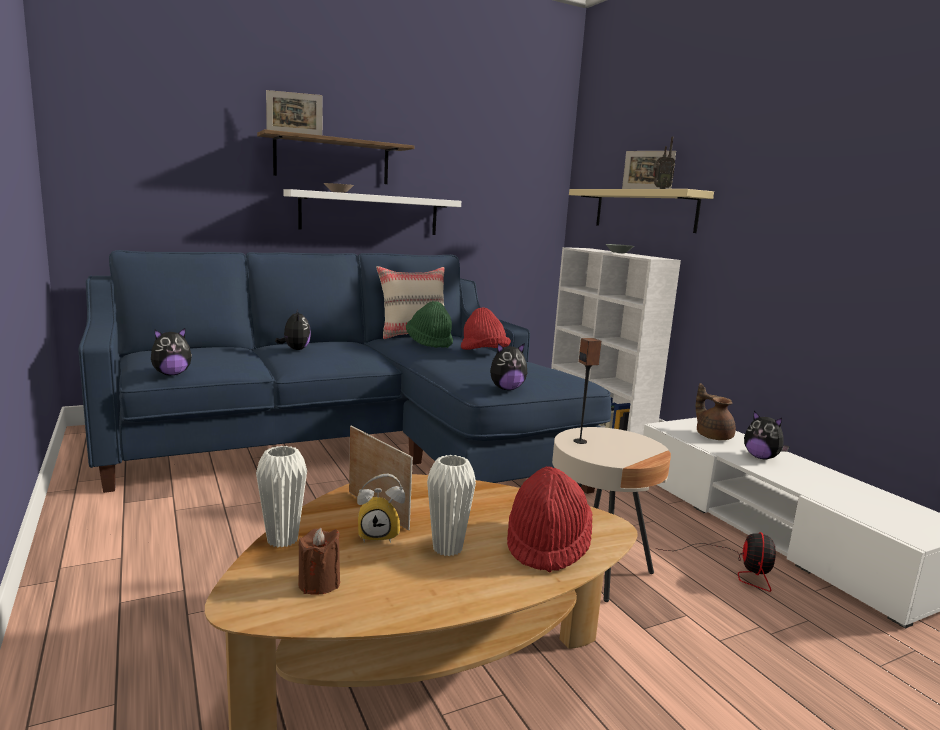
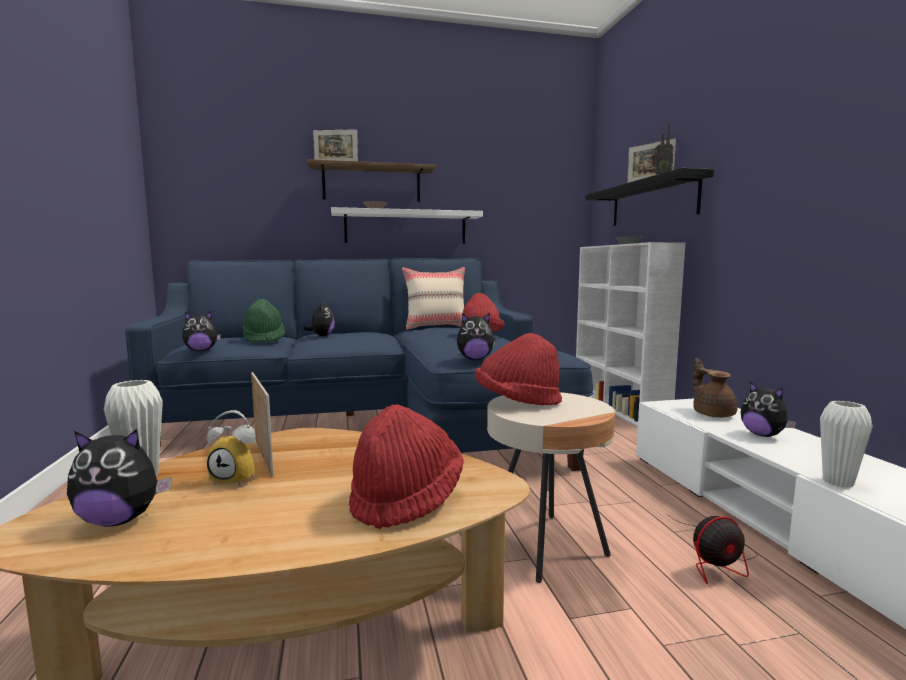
camera: 15 degrees right, 5 degrees down
brown candle [298,528,340,595] -> plush toy [67,429,172,527]
green hat [406,301,453,348] -> green hat moved to [243,299,285,343]
white vase [427,455,476,556] -> white vase moved to [820,401,873,488]
beige shelf [569,189,714,233] -> black shelf [585,168,714,226]
speaker [573,338,602,444] -> red hat [475,333,562,405]
fan [655,532,776,592] -> fan turned 45 degrees clockwise [667,514,757,584]

